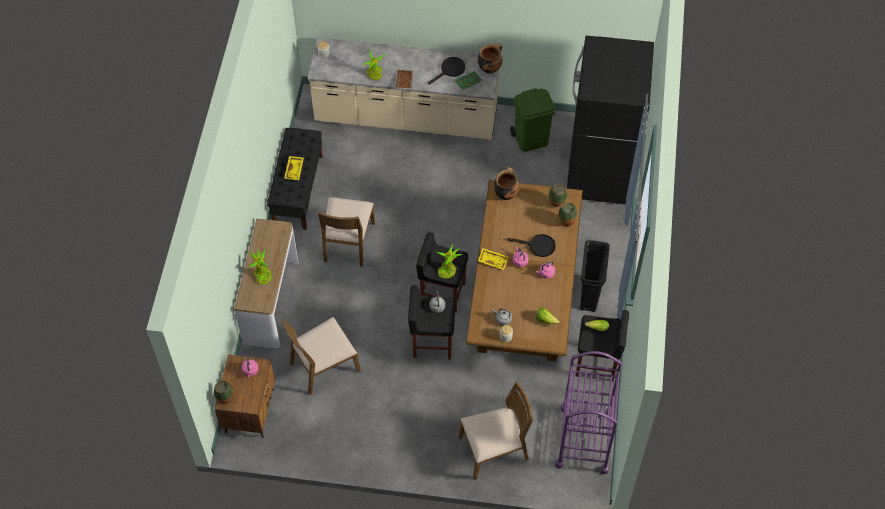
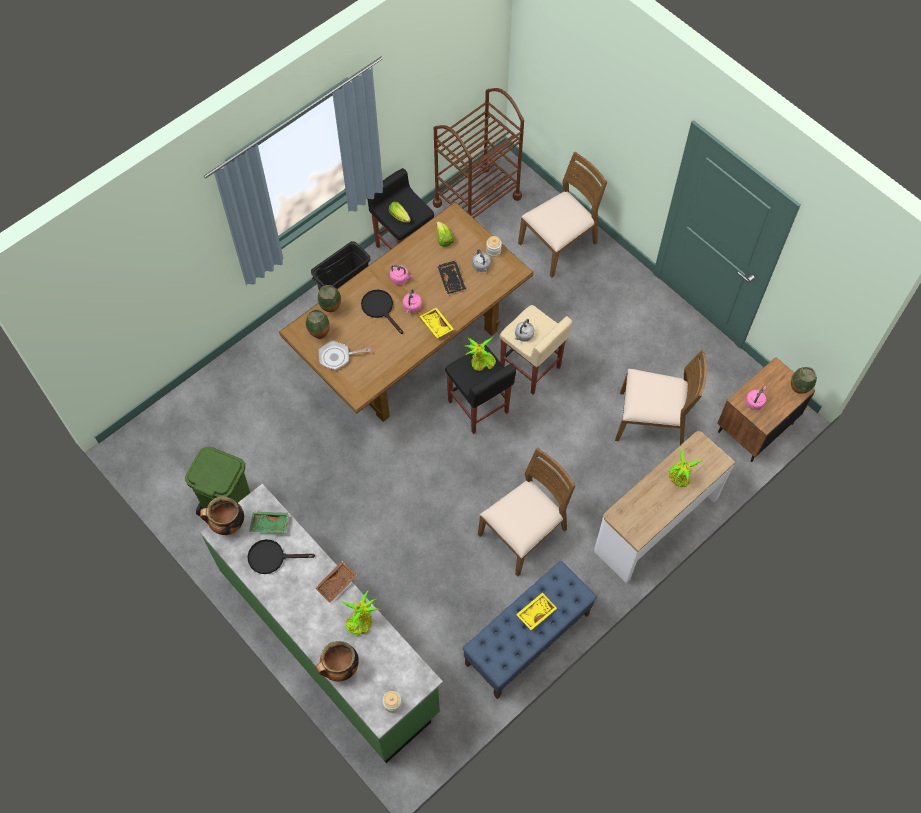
camera: 140 degrees left, 5 degrees up
black bench [267,128,323,230] -> blue bench [462,561,597,699]
beige counter [308,37,499,140] -> green counter [200,484,443,763]
black stool [408,285,455,360] -> beige stool [499,305,572,394]
brown chair [458,382,533,480] -> brown chair turned 120 degrees clockwise [518,152,607,278]
cooking pot [494,167,520,200] -> cooking pot moved to [316,641,359,681]
purple cart [555,351,622,474] -> brown cart [433,88,524,218]
black fridge [567,35,654,205] -> none
none -> frying pan [318,341,371,370]
none -> black tray [437,260,466,294]

